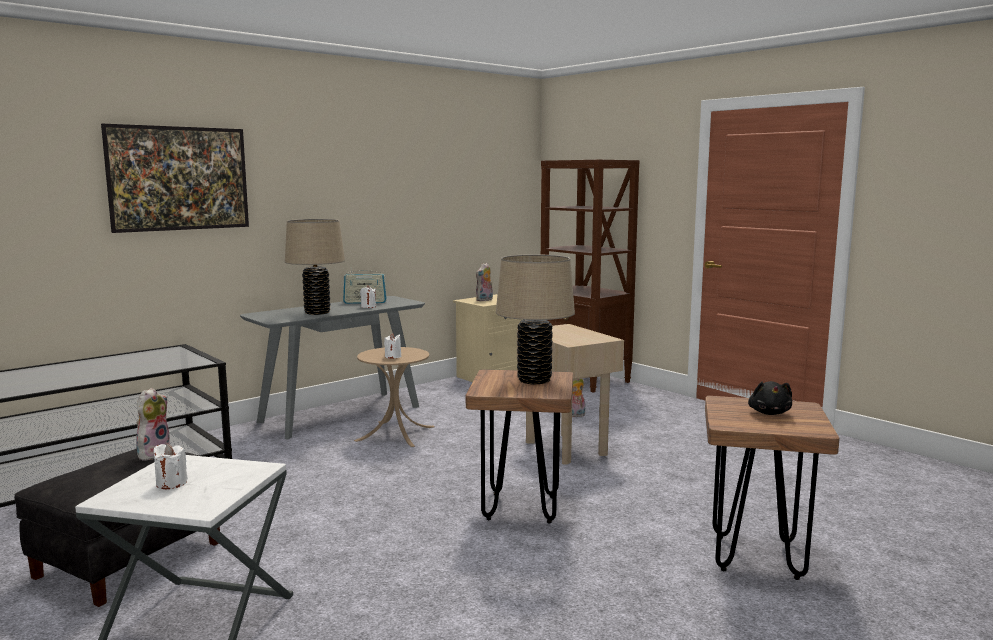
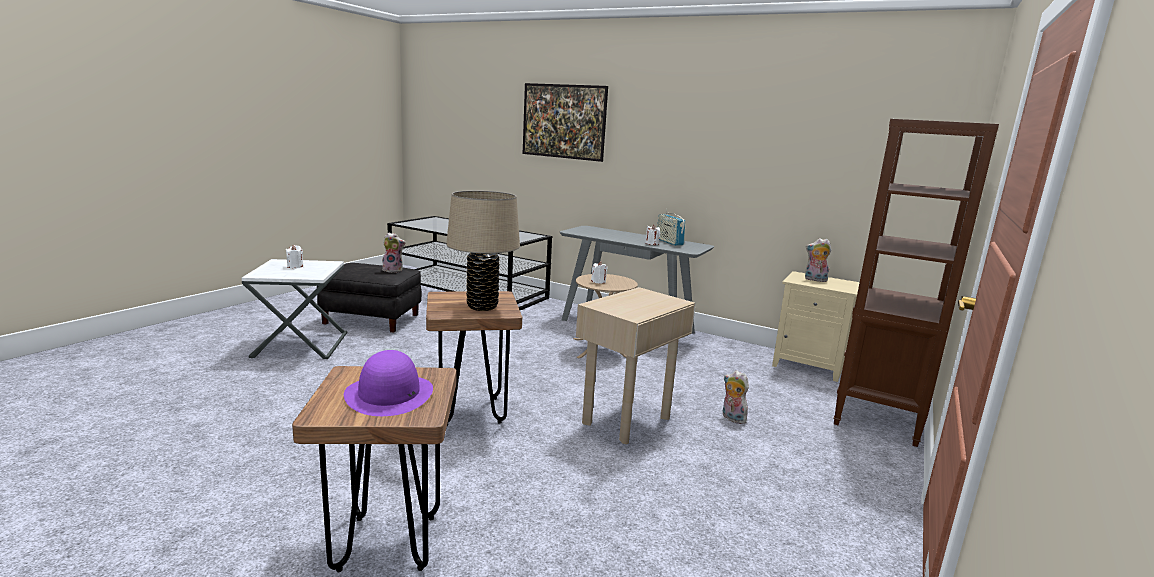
camera: 70 degrees right, 5 degrees up
beige table lamp [285,219,345,315] -> none
black plush toy [748,381,792,415] -> purple hat [344,350,433,416]

